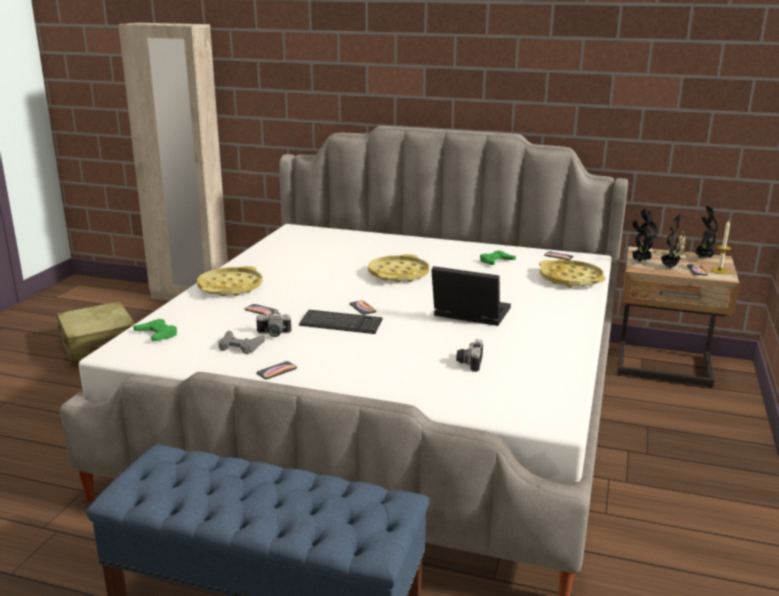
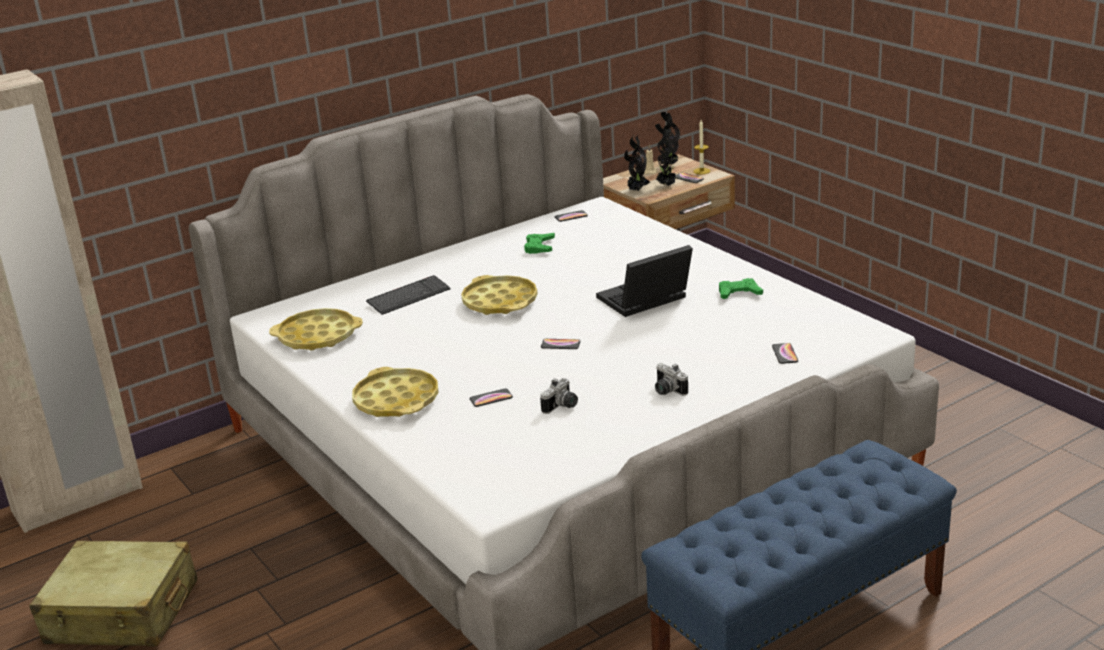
camera: 50 degrees left, 5 degrees up
green game controller [133,319,177,341] -> green game controller moved to [719,278,763,299]
grey game controller [218,330,265,354] -> none
phone [256,361,297,379] -> phone moved to [772,343,798,364]
keyboard [299,310,382,334] -> keyboard moved to [366,275,451,315]
camera [456,339,483,372] -> camera moved to [655,363,688,396]
yellow tray [539,260,606,288] -> yellow tray moved to [269,308,363,351]

